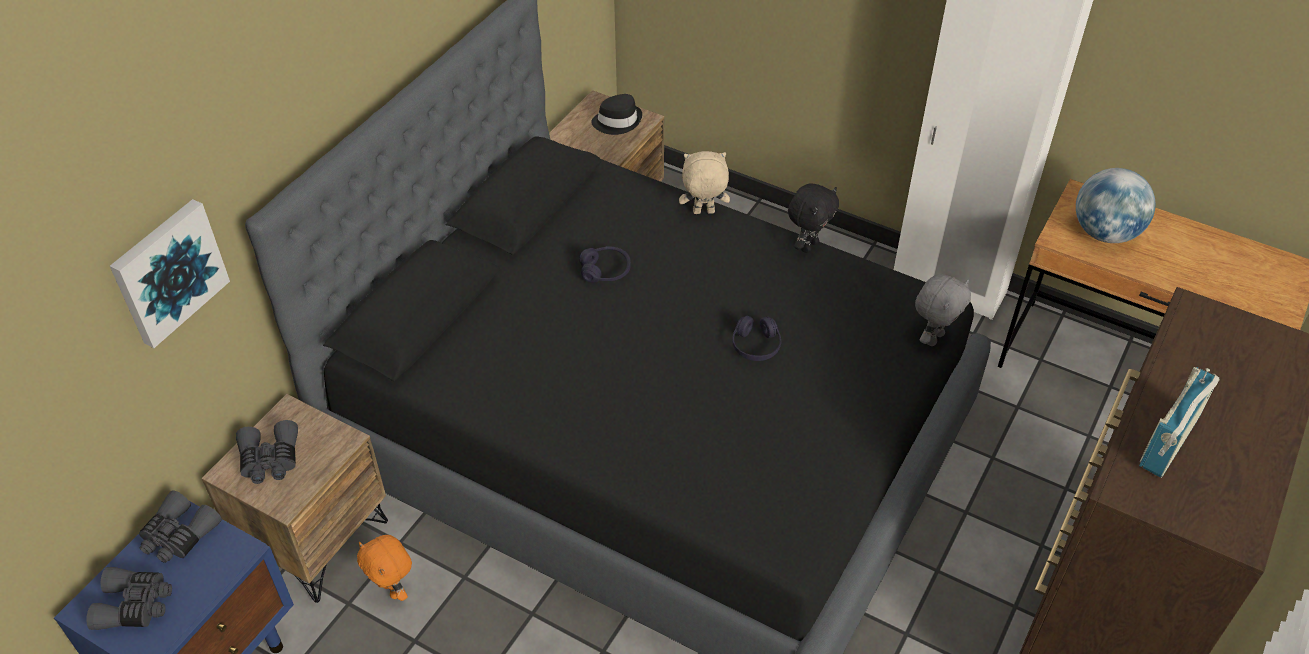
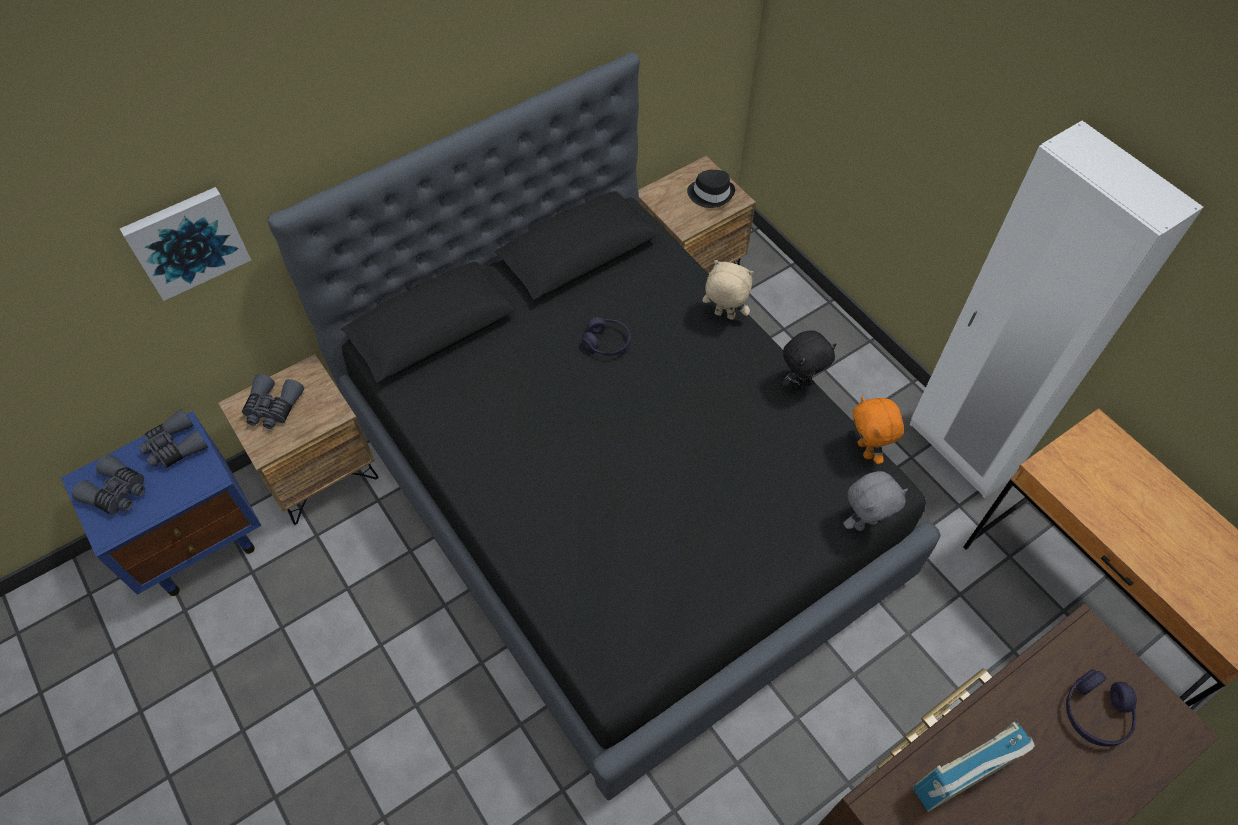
camera: 25 degrees right, 10 degrees up
orange plush toy [357,535,412,601] -> orange plush toy moved to [853,396,904,464]
purple headphones [732,316,782,361] -> purple headphones moved to [1066,669,1137,747]
globe [1076,168,1155,243] -> none

